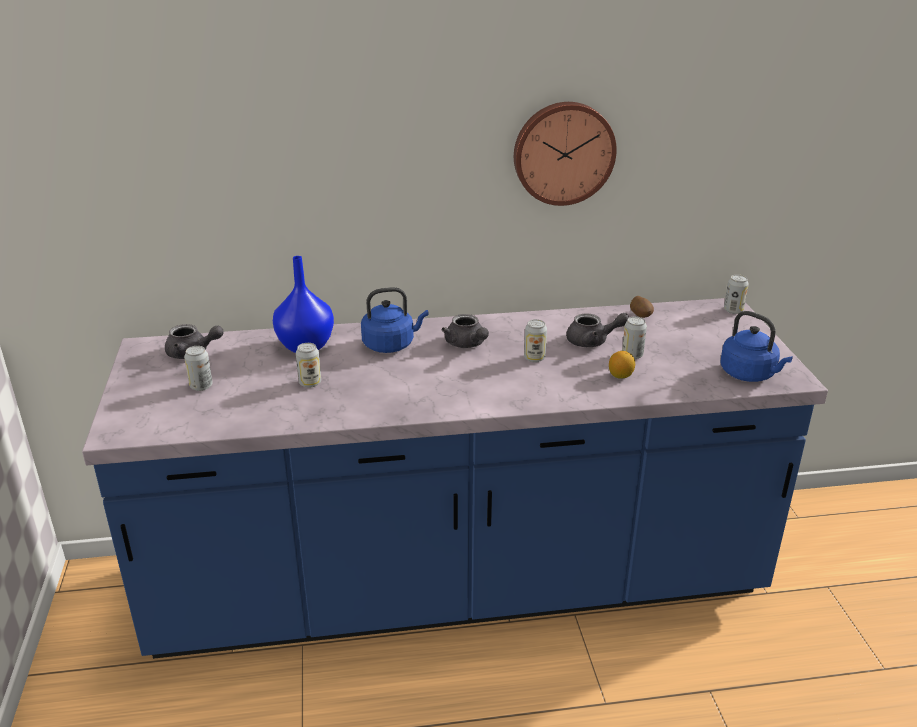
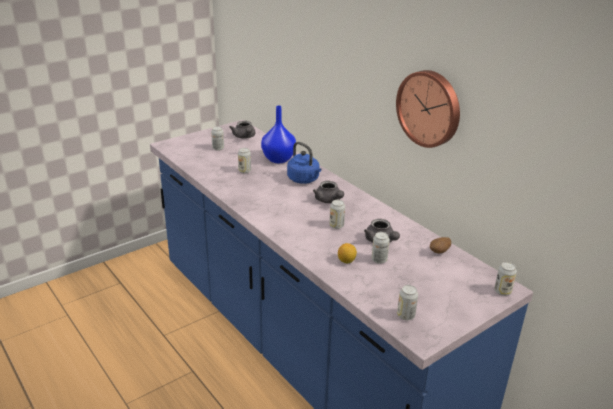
camera: 60 degrees right, 0 degrees up
grey teapot [442,314,489,348] -> grey teapot turned 60 degrees counterclockwise [313,181,344,203]
blue kettle [720,311,793,382] -> can [397,285,418,320]

